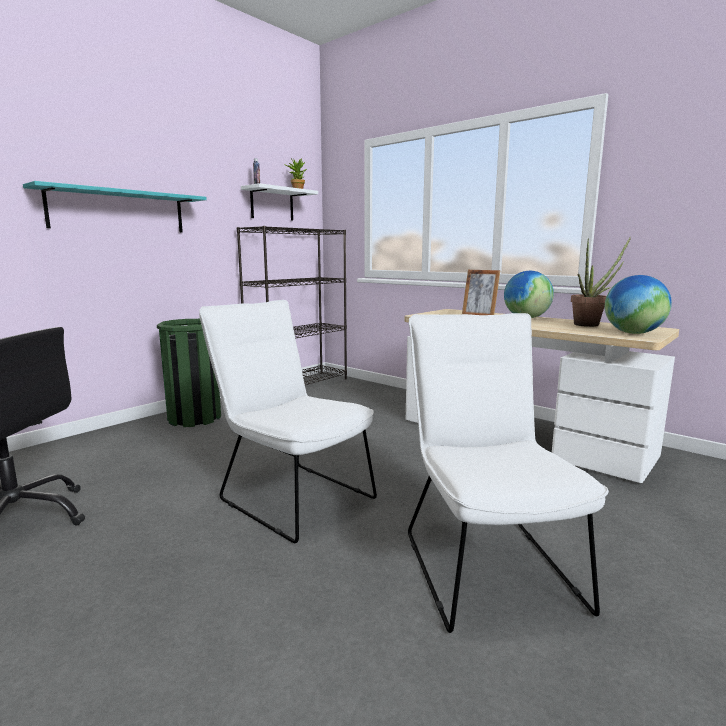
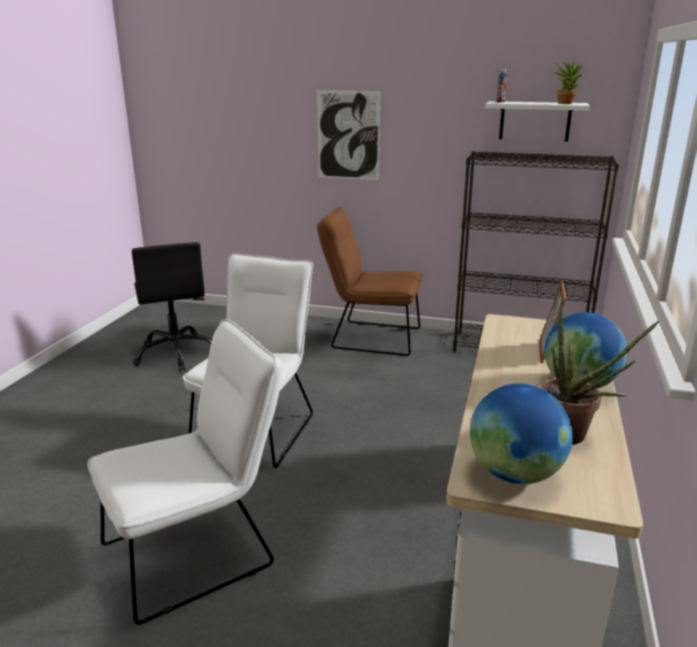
camera: 65 degrees right, 10 degrees up
turquoise shelf [23,181,207,232] -> picture [317,90,380,180]
green trash can [157,319,221,427] -> brown chair [317,207,422,356]

